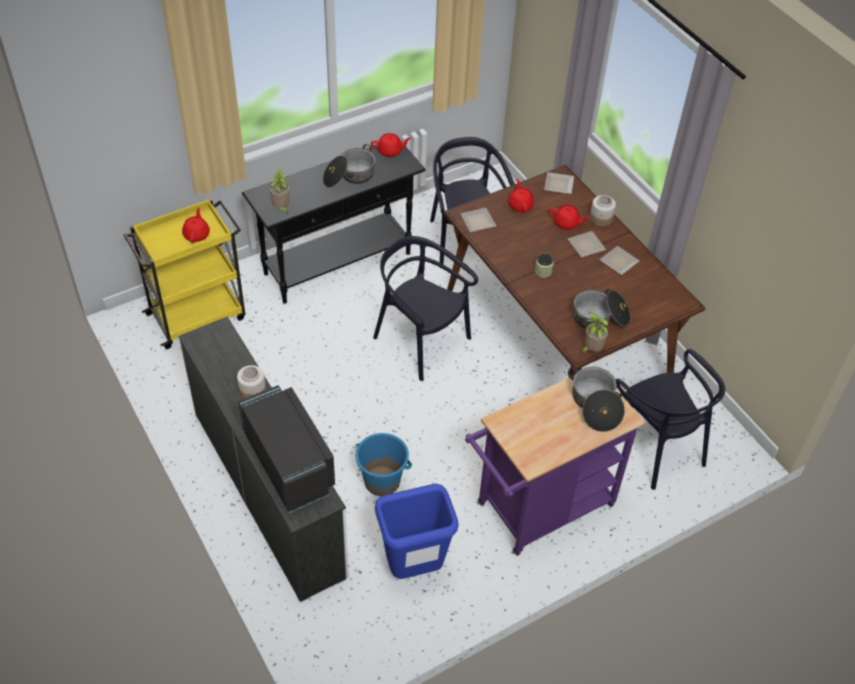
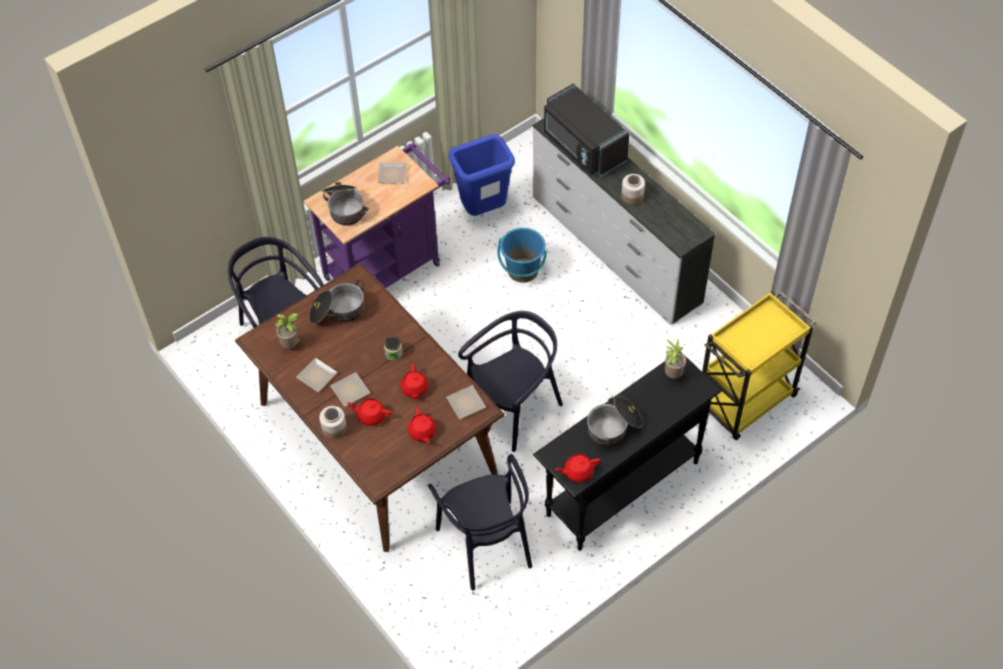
camera: 175 degrees right, 5 degrees up
red teapot [182,207,210,243] -> red teapot moved to [400,364,428,400]
black chair [373,236,478,381] -> black chair turned 75 degrees counterclockwise [458,311,563,452]
plate [544,172,574,194] -> plate moved to [378,162,407,183]
potted plant [581,312,610,353] -> potted plant moved to [275,313,301,349]

